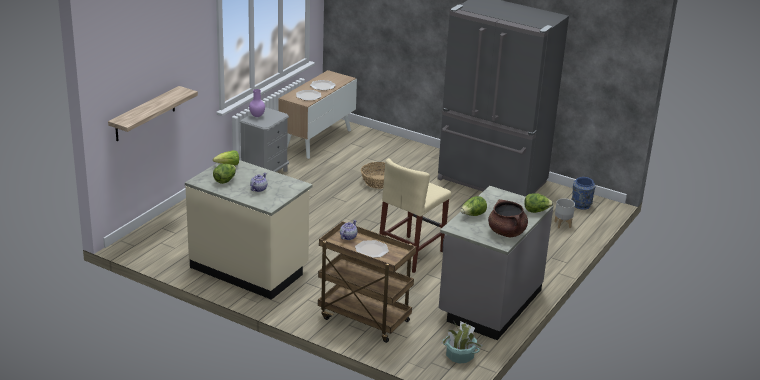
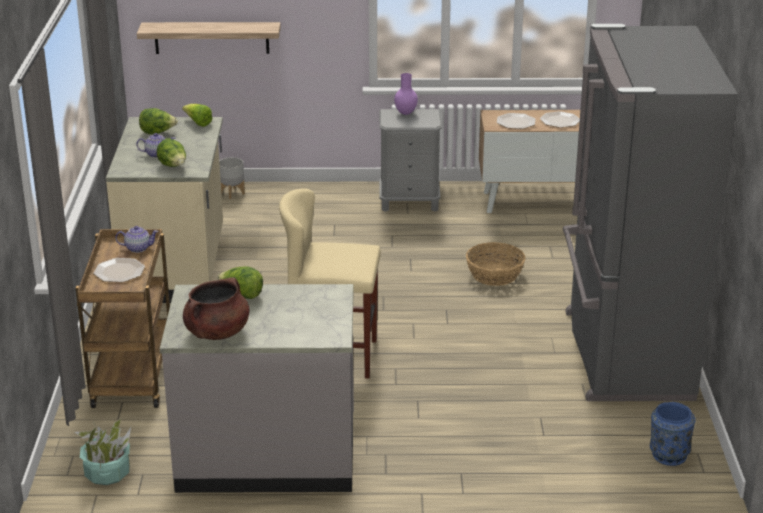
camera: 60 degrees right, 0 degrees up
lettuce [524,193,553,213] -> lettuce moved to [157,138,186,167]
grey planter [555,198,575,229] -> grey planter moved to [219,157,245,199]

